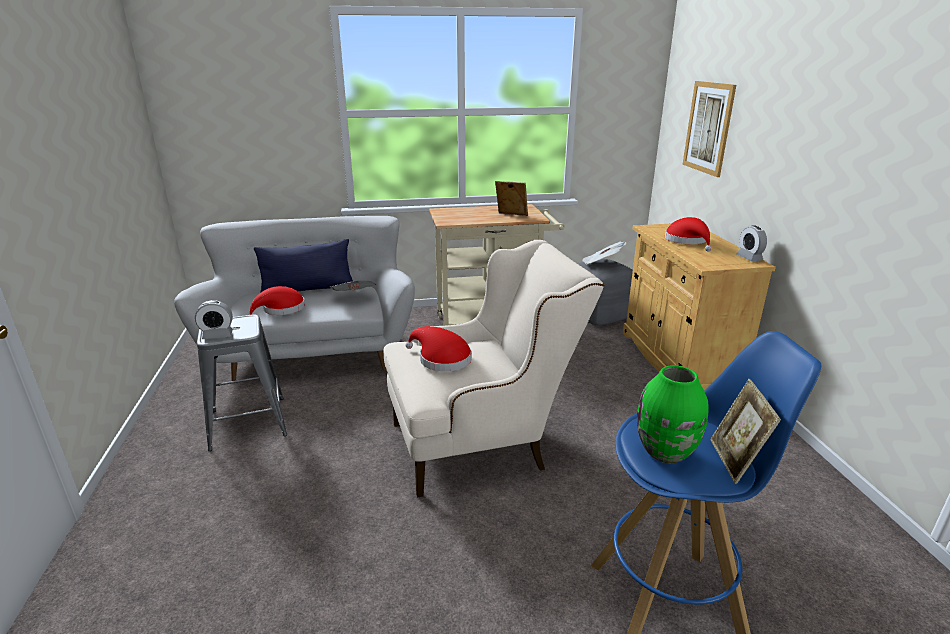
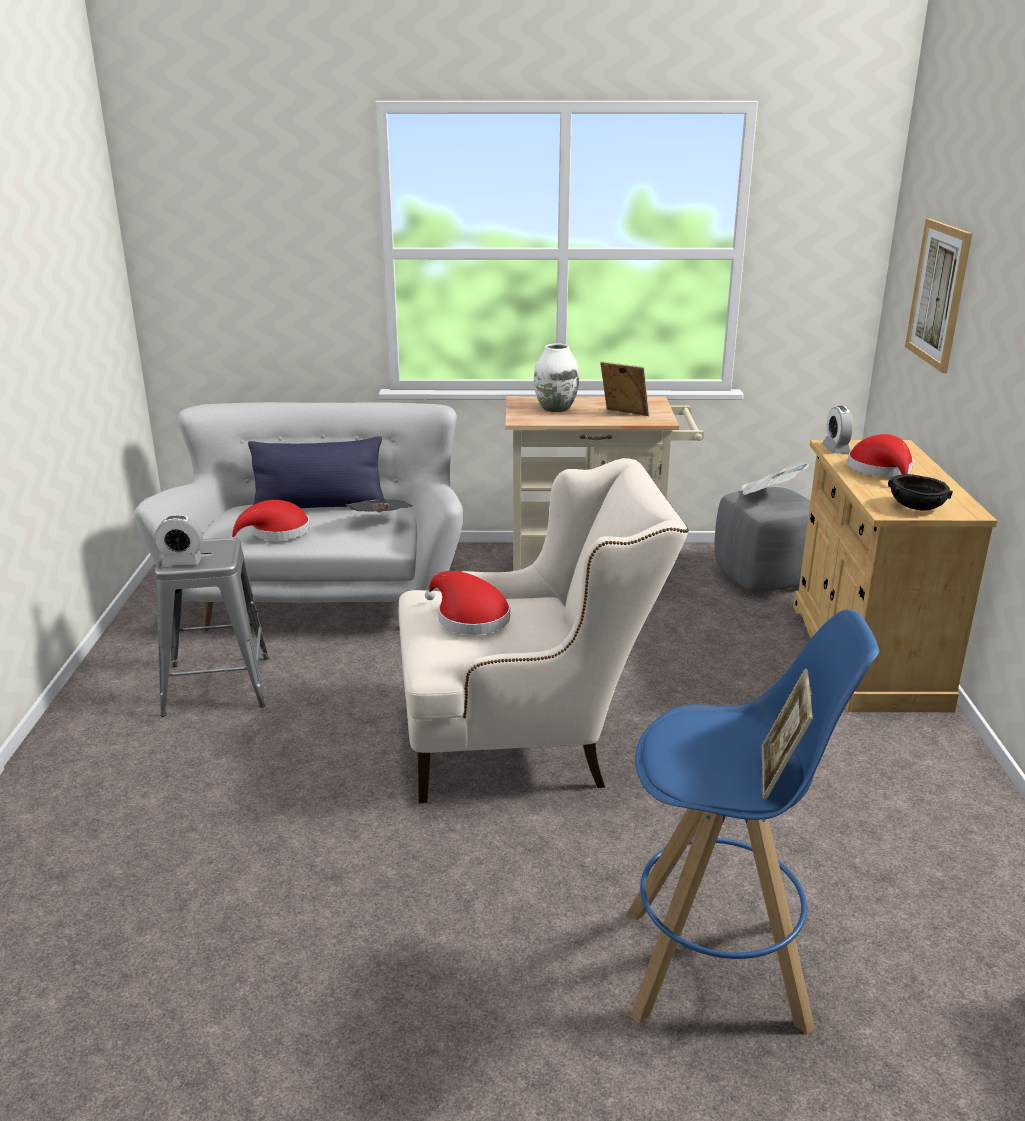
camera: 10 degrees right, 0 degrees up
green vase [637,365,709,463] -> none
alarm clock [737,225,767,261] -> alarm clock moved to [822,406,853,454]
none -> white vase [534,343,579,412]
none -> black bowl [888,474,953,510]

